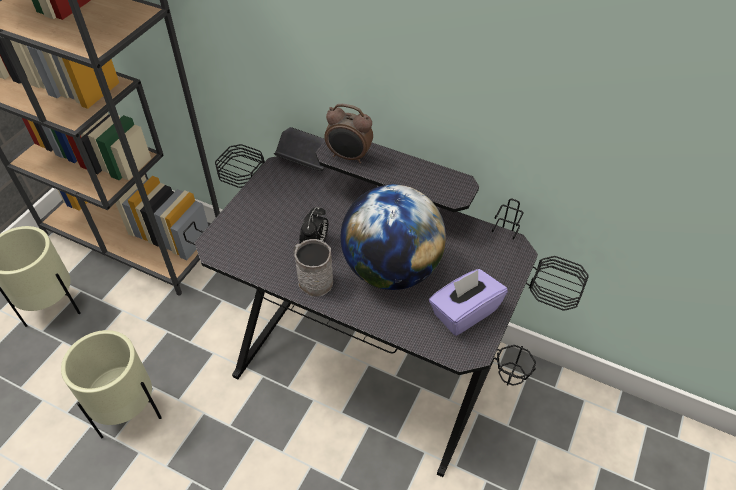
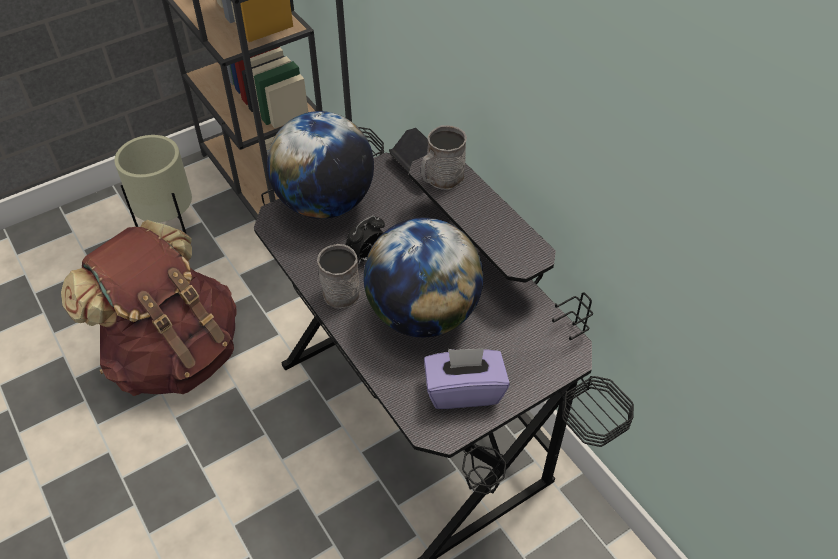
camera: 30 degrees right, 0 degrees up
beige planter [61,330,162,438] -> brown backpack [61,220,237,396]
alarm clock [324,104,373,164] -> grey mug [421,125,467,190]
none -> globe [267,111,374,219]

